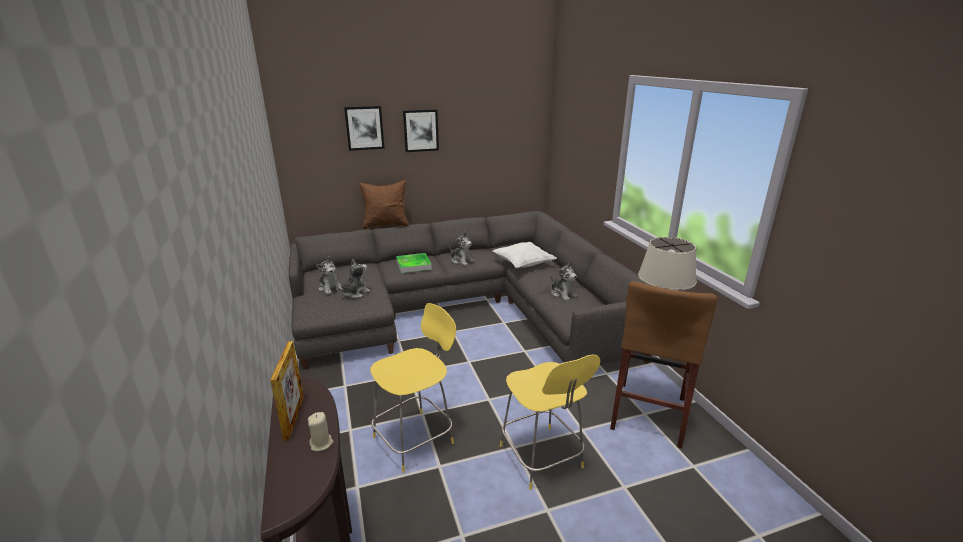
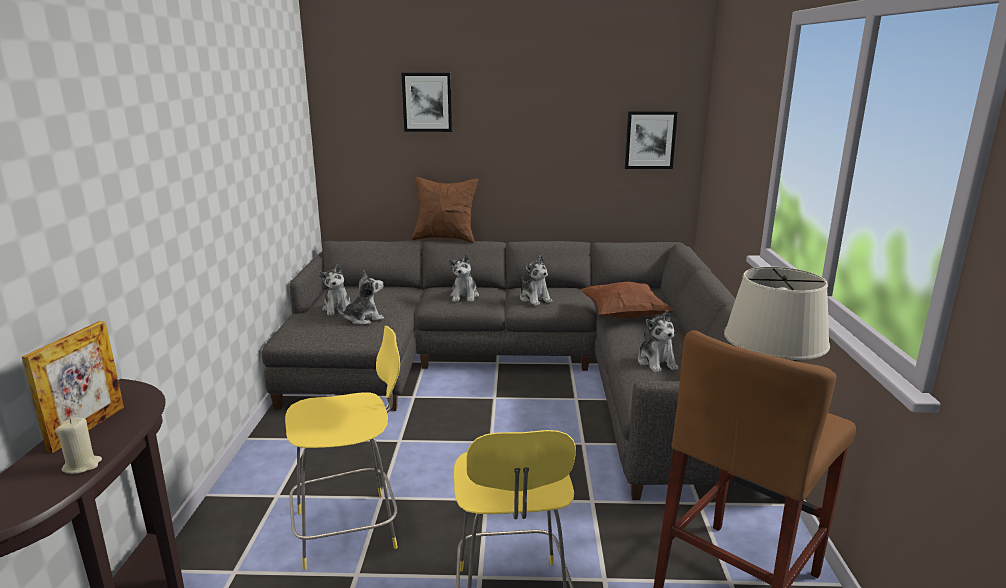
camera: 20 degrees right, 5 degrees down
tray [396,253,432,273] -> plush toy [448,254,479,302]
picture [403,109,439,152] -> picture moved to [625,111,678,169]
white pillow [493,242,557,268] -> brown pillow [581,281,674,318]

